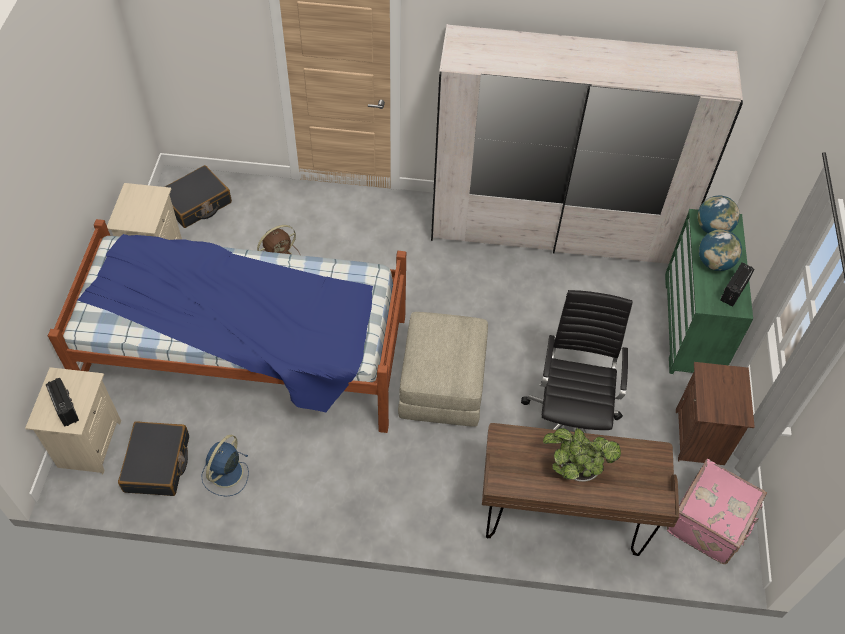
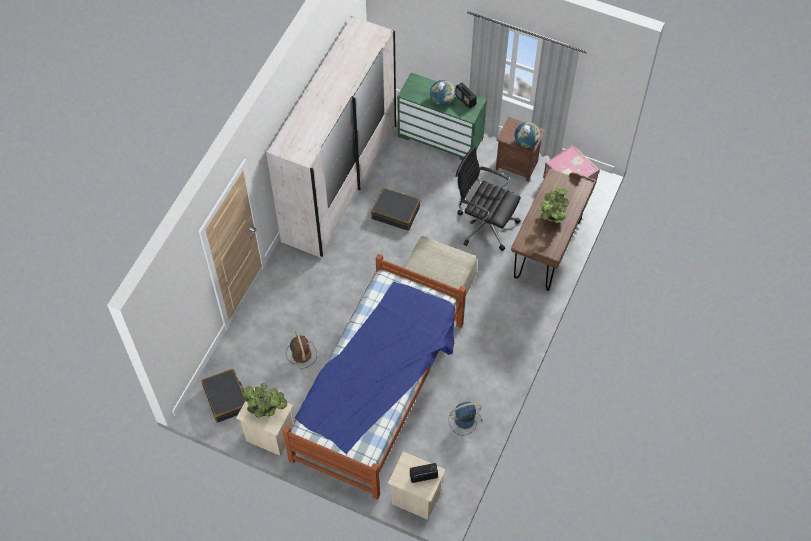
camera: 70 degrees left, 5 degrees up
black suitcase [118,421,189,496] -> black suitcase moved to [371,188,420,231]
blue fan [202,435,249,496] -> blue fan turned 120 degrees clockwise [448,402,482,435]
globe [697,196,740,233] -> globe moved to [515,122,540,148]
none -> potted plant [242,383,287,418]

